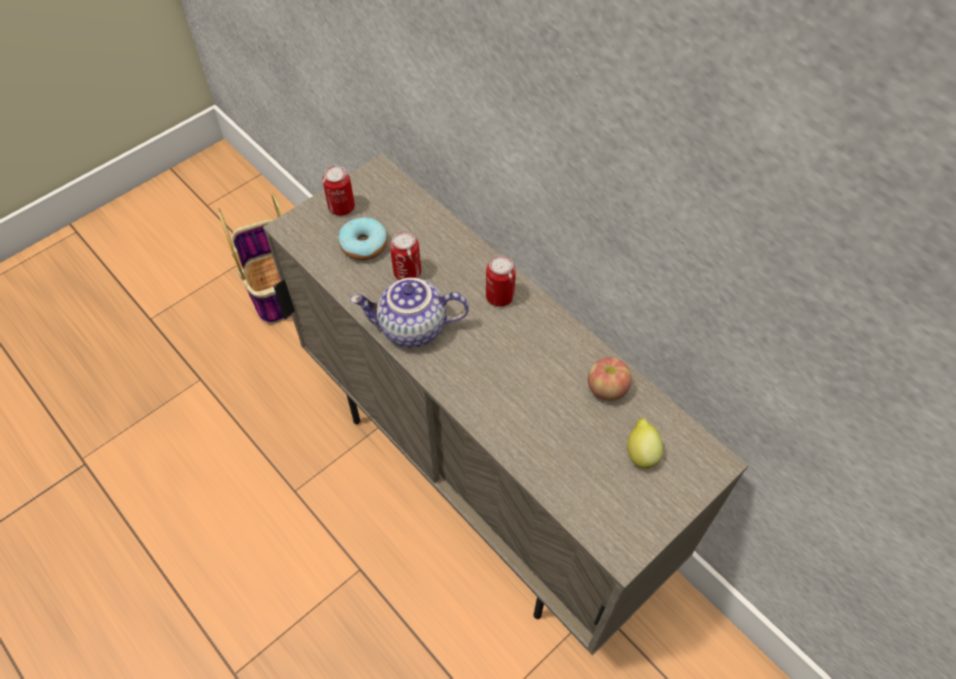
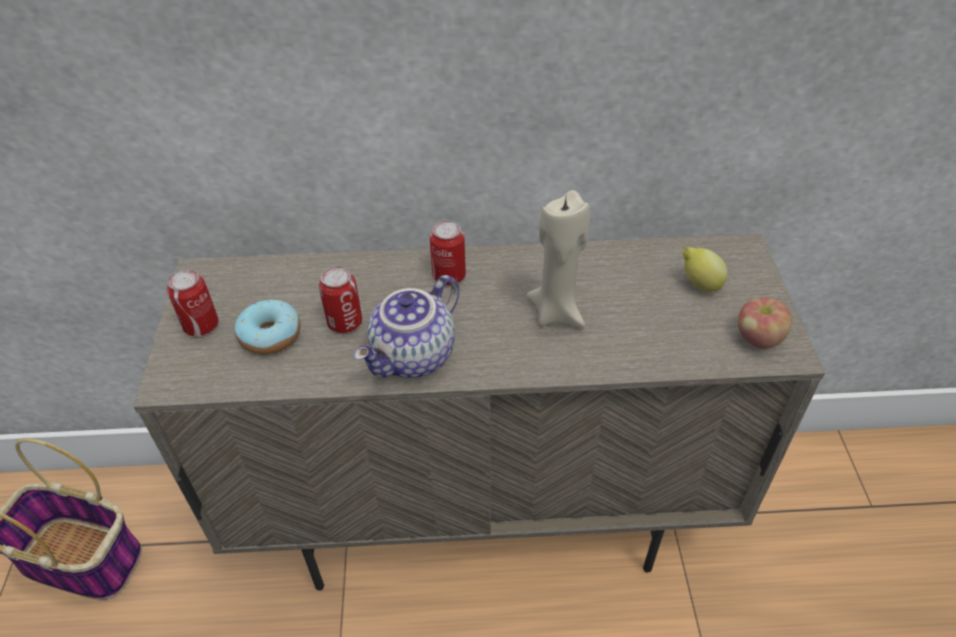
camera: 50 degrees left, 10 degrees down
apple [588,358,632,401] -> apple moved to [738,297,792,349]
none -> beige candle [527,190,590,328]

